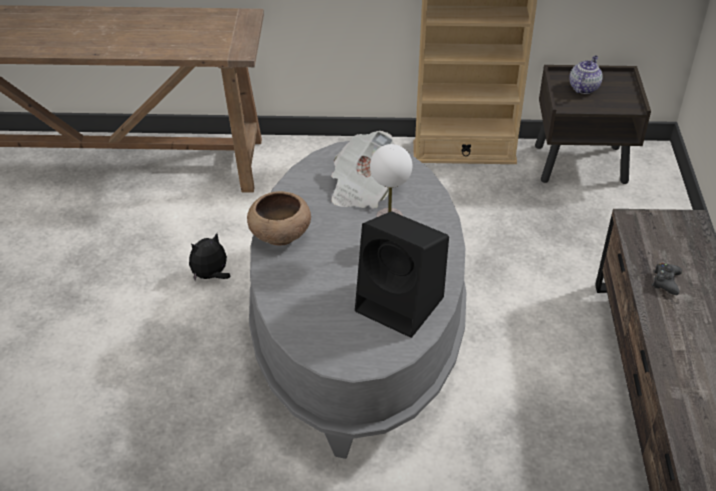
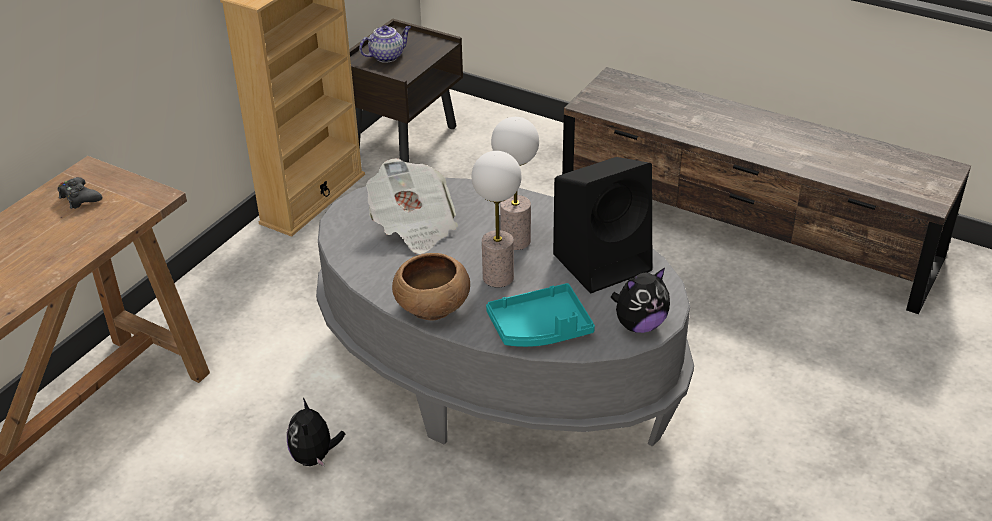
camera: 60 degrees left, 5 degrees down
teapot [569,55,603,94] -> teapot turned 90 degrees clockwise [359,25,411,63]
black game controller [652,263,682,295] -> black game controller moved to [57,177,102,209]
none -> table lamp [472,151,522,287]
none -> turquoise tray [486,283,595,347]
none -> plush toy [610,268,670,333]

